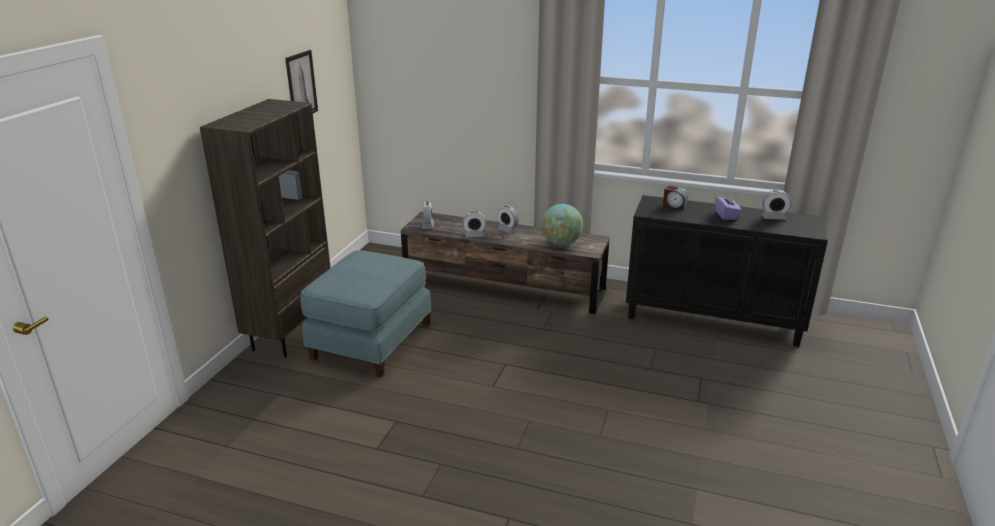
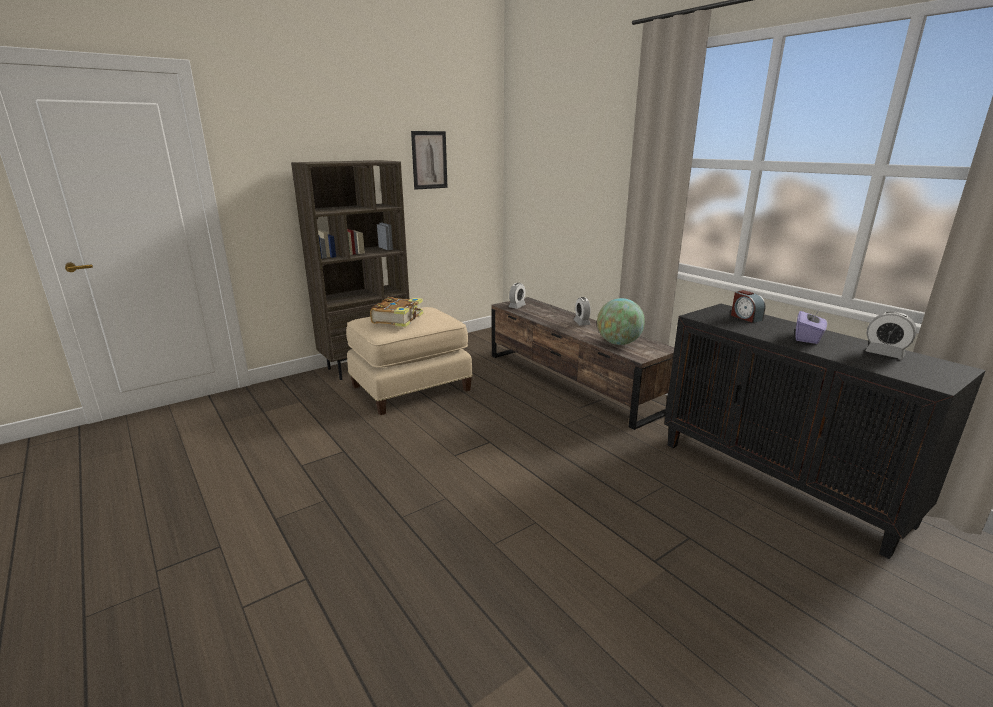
camera: 35 degrees right, 5 degrees down
blue ottoman [300,250,432,377] -> beige ottoman [346,307,473,415]
alarm clock [463,211,486,237] -> none
none -> book [370,297,423,327]

